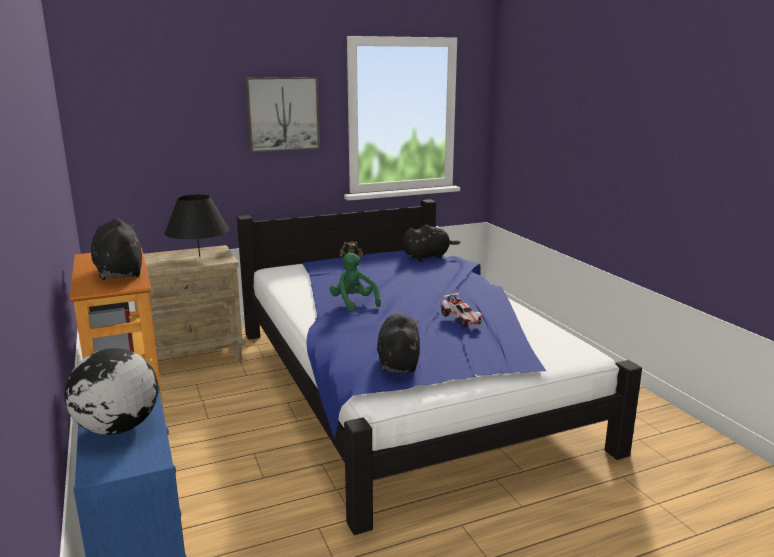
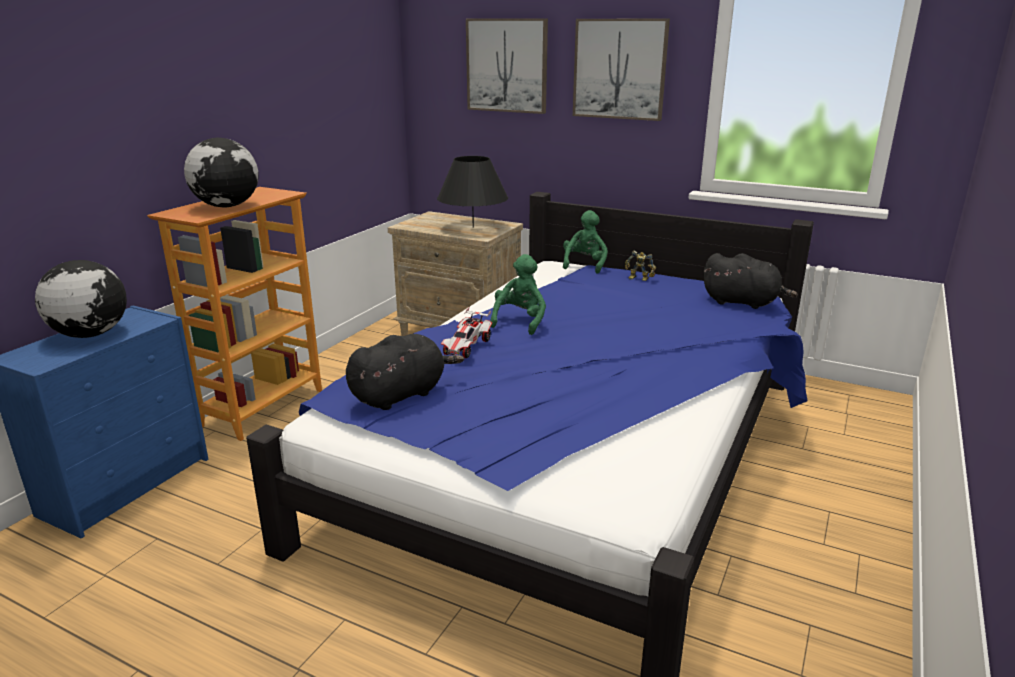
camera: 50 degrees right, 5 degrees up
black plush toy [91,218,142,280] -> globe [184,138,259,207]
toy car [440,291,482,327] -> toy car moved to [441,307,492,358]
none -> picture [466,18,548,114]
none -> green plush toy [563,210,608,274]

